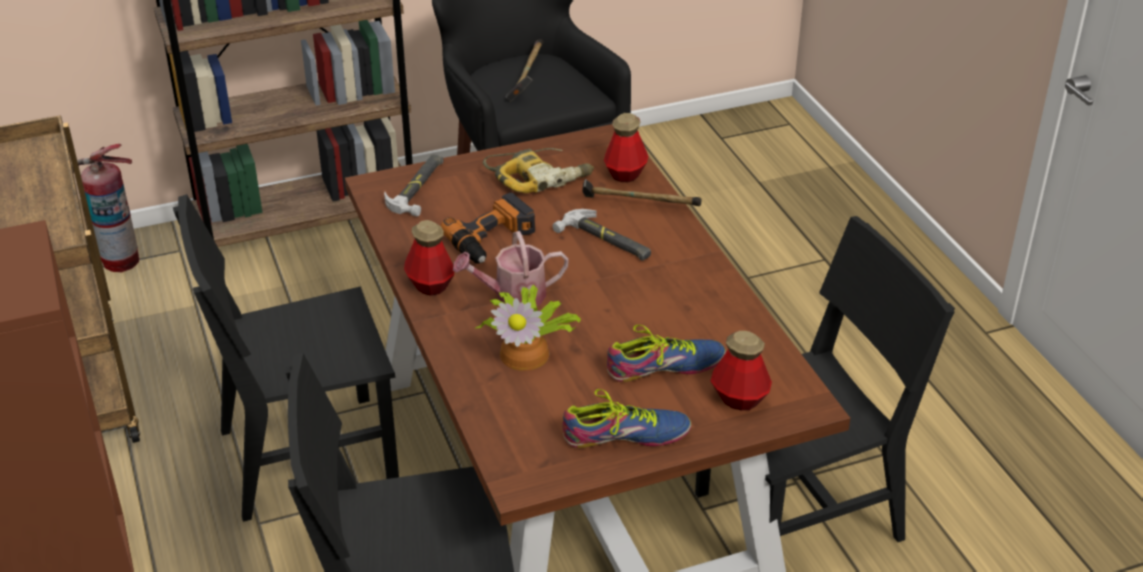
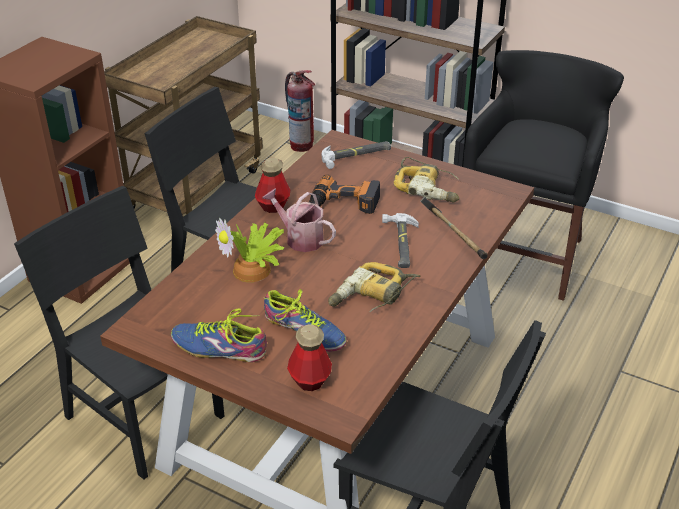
camera: 50 degrees right, 0 degrees up
hammer [506,39,543,102] -> none
shoe [562,389,691,448] -> shoe turned 150 degrees clockwise [171,308,267,362]
bottle [604,113,648,182] -> none
none -> power drill [328,262,421,312]

